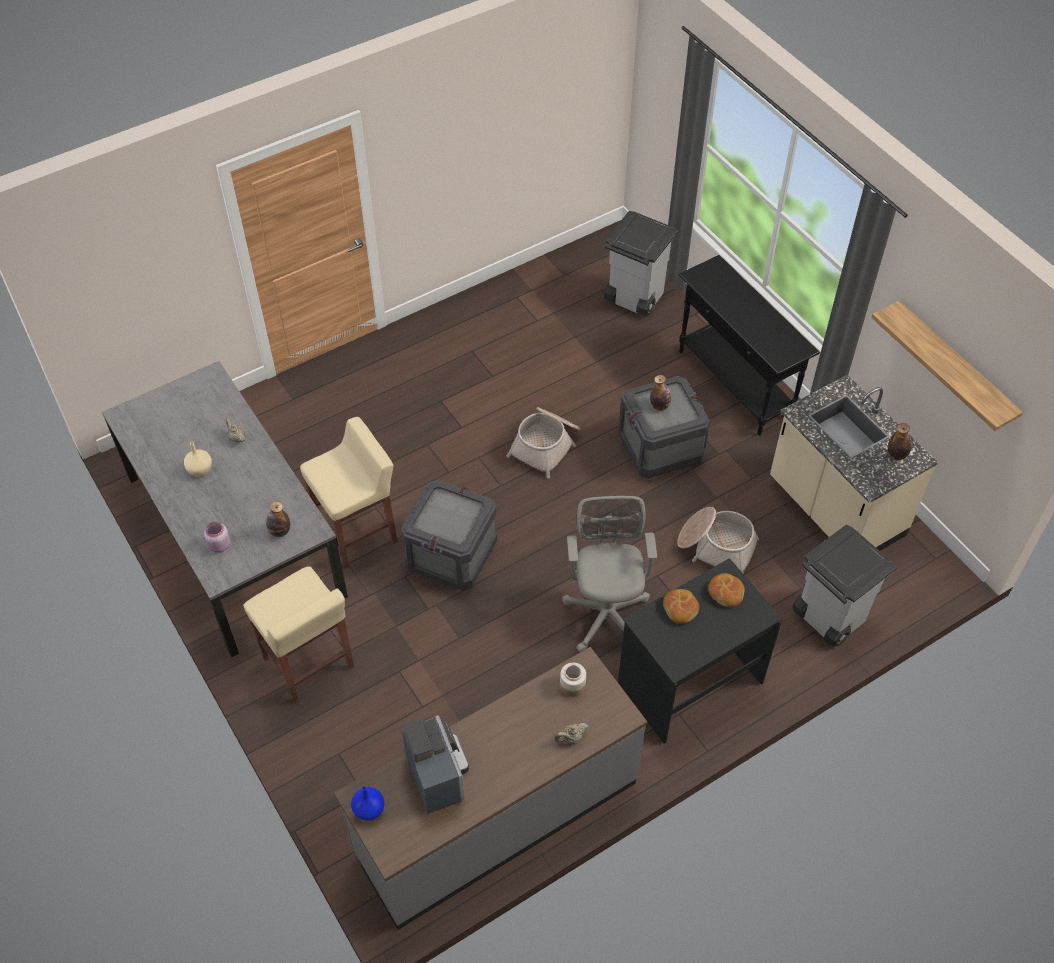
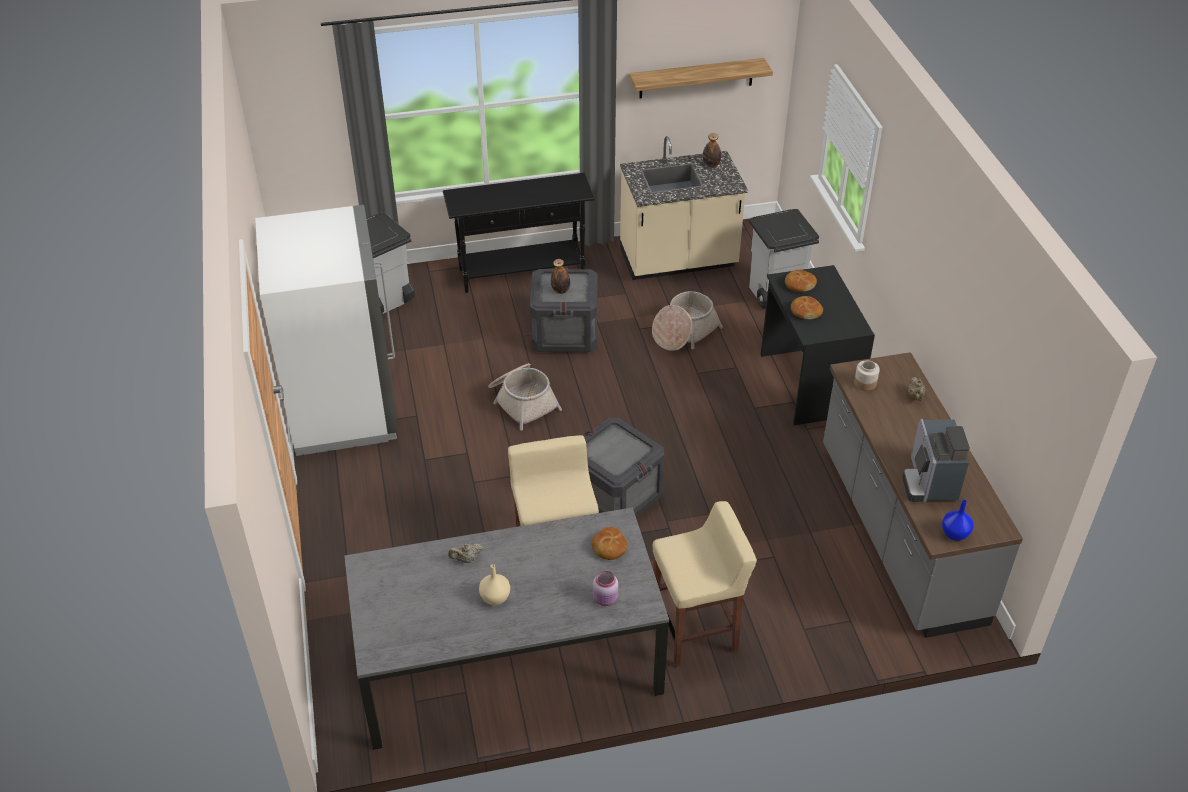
camera: 70 degrees left, 10 degrees down
bottle [266,501,290,537] -> bread [591,527,628,560]
coffee machine [402,715,469,814] -> coffee machine turned 90 degrees counterclockwise [902,419,970,502]
grey office chair [562,496,657,652] -> none
none -> white fridge [255,205,398,456]

